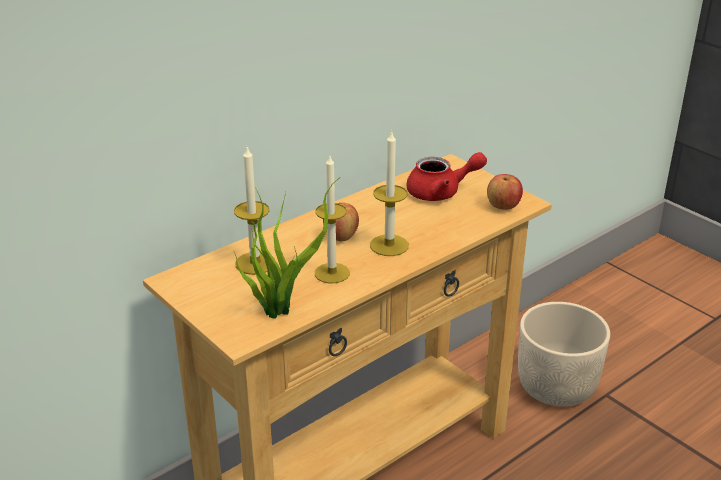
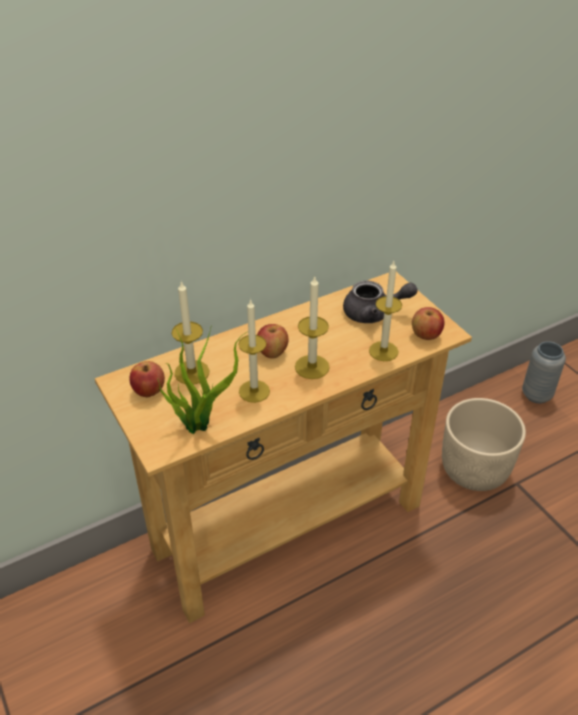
camera: 10 degrees right, 10 degrees up
red teapot [407,152,487,201] -> grey teapot [343,281,418,323]
none -> apple [129,361,165,397]
none -> candle [369,261,402,361]
none -> grey vase [522,341,566,403]

